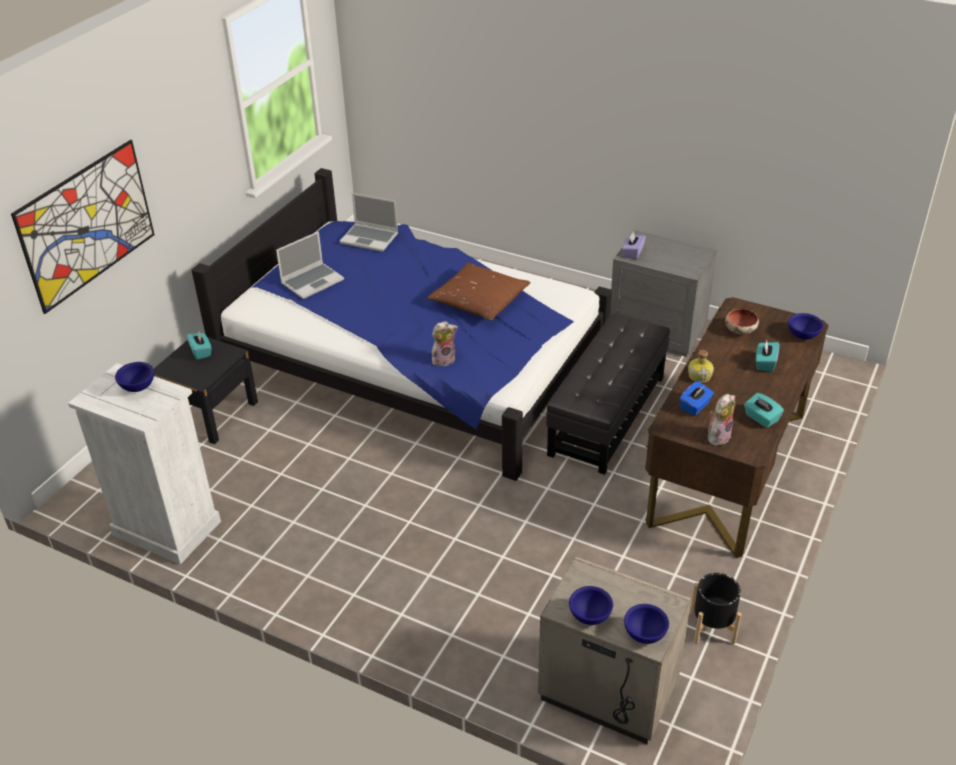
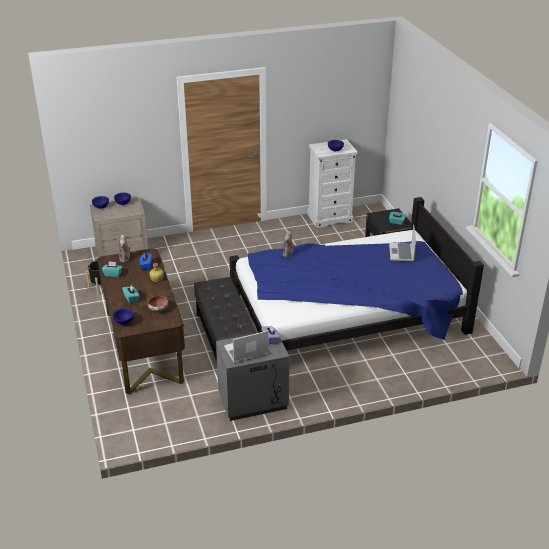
camera: 135 degrees right, 5 degrees down
picture [11,140,155,314] -> none
laptop [339,193,398,252] -> laptop moved to [224,330,268,363]
brown pillow [427,263,531,321] -> none

